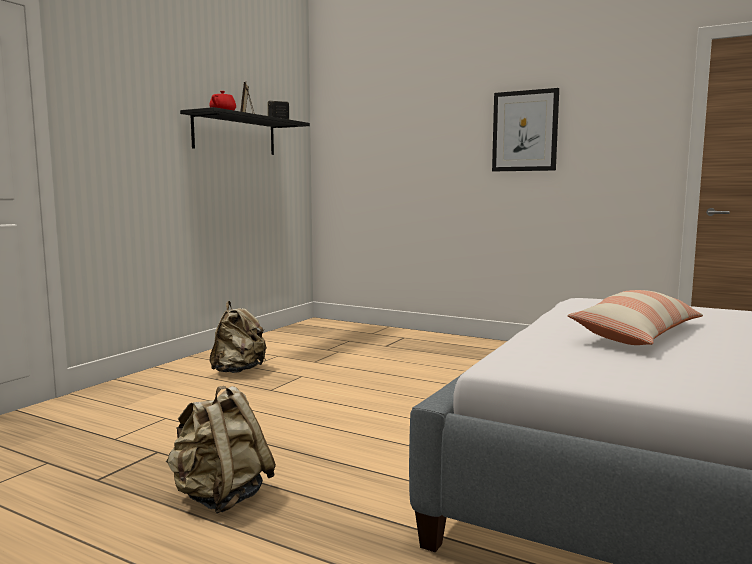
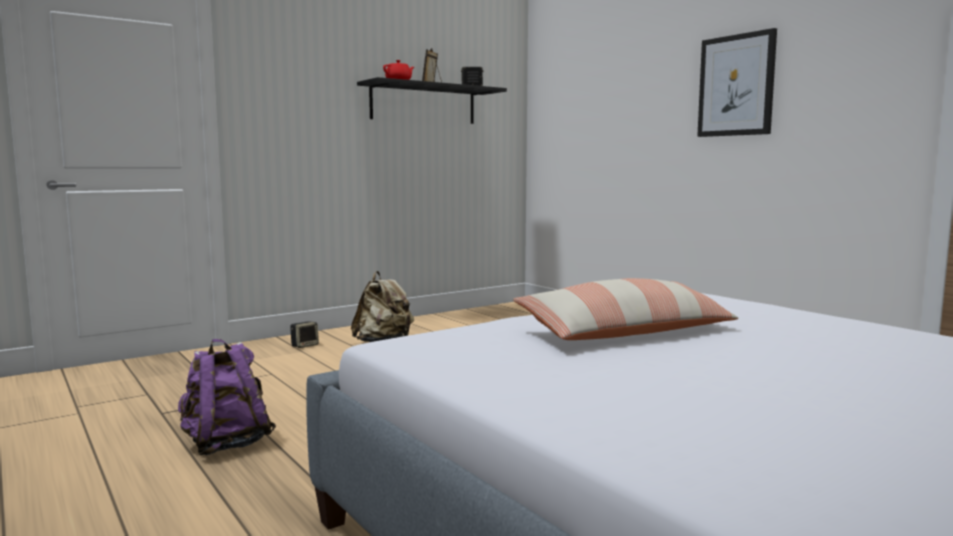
camera: 25 degrees right, 0 degrees up
beige backpack [166,386,276,513] -> purple backpack [178,339,276,455]
none -> speaker [290,321,319,348]

